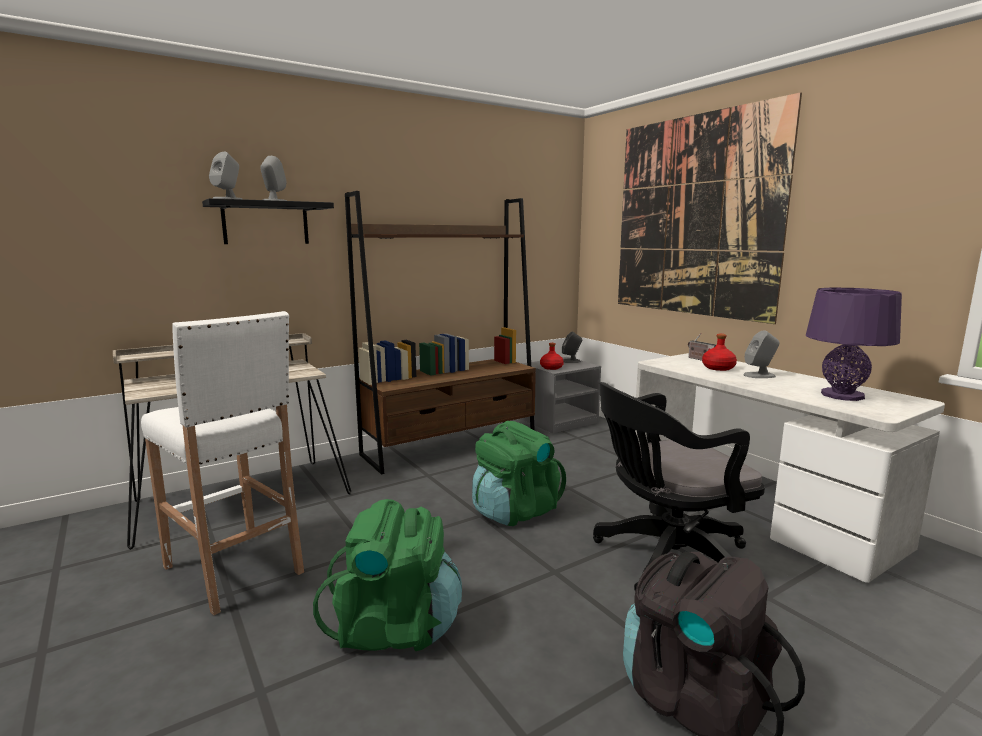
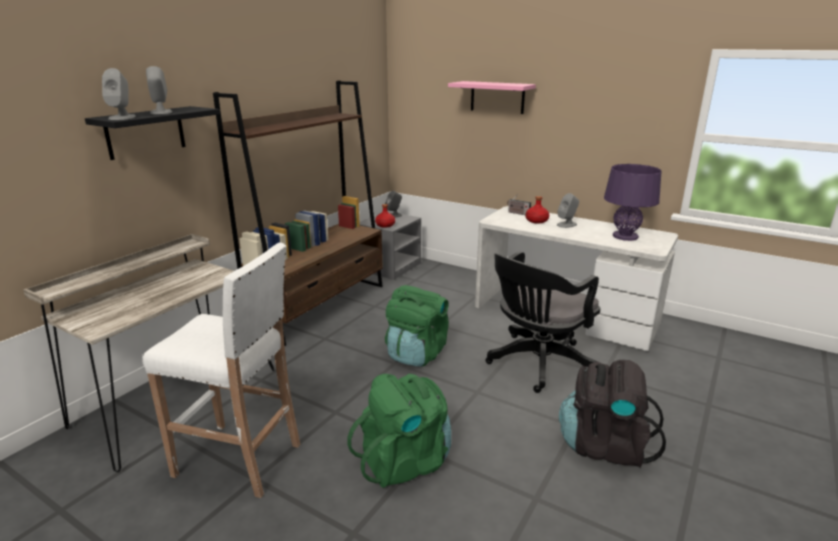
camera: 25 degrees left, 10 degrees up
picture [618,92,802,324] -> pink shelf [448,81,536,114]

